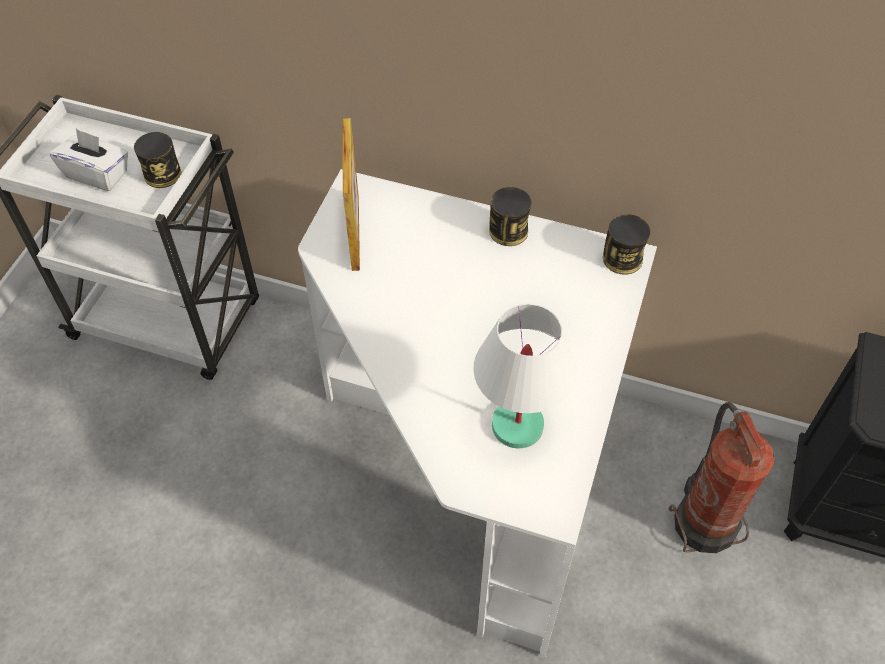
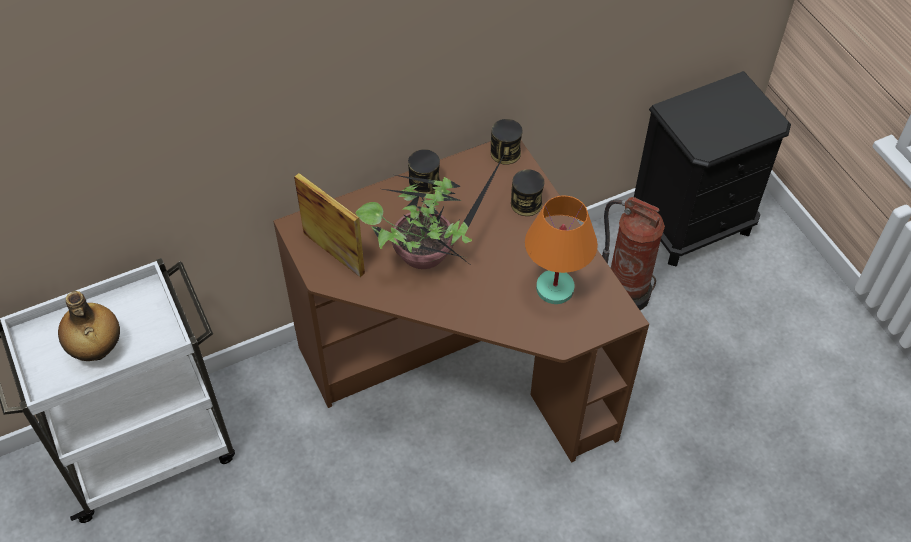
camera: 45 degrees left, 0 degrees up
white tissue box [50,129,128,191] -> bottle [58,291,120,361]
can [134,132,181,188] -> can moved to [511,169,544,216]
white desk [298,169,657,658] -> brown desk [273,141,649,463]
white table lamp [474,304,576,448] -> orange table lamp [525,196,598,304]
none -> potted plant [355,150,507,269]

